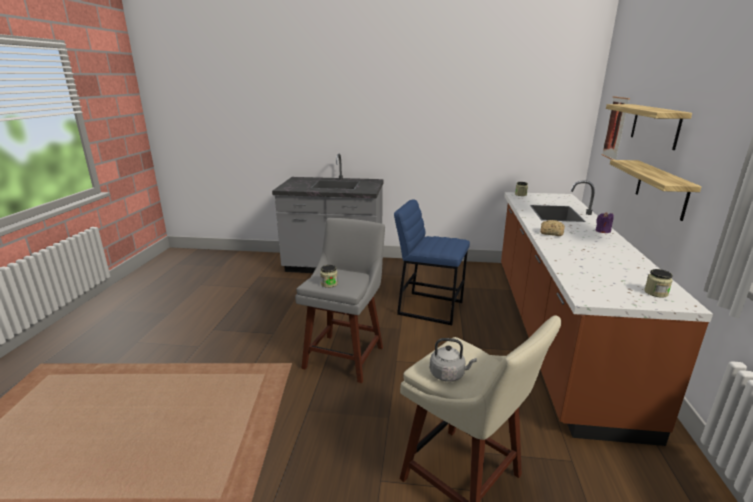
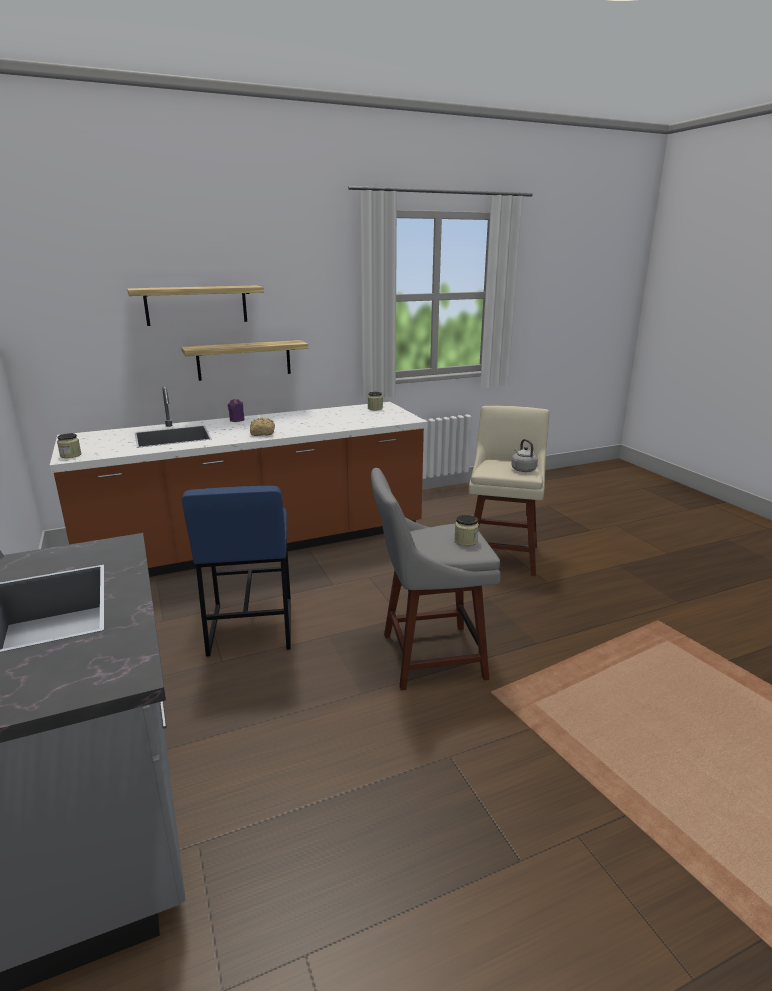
camera: 120 degrees left, 0 degrees up
picture [602,96,630,160] -> none

